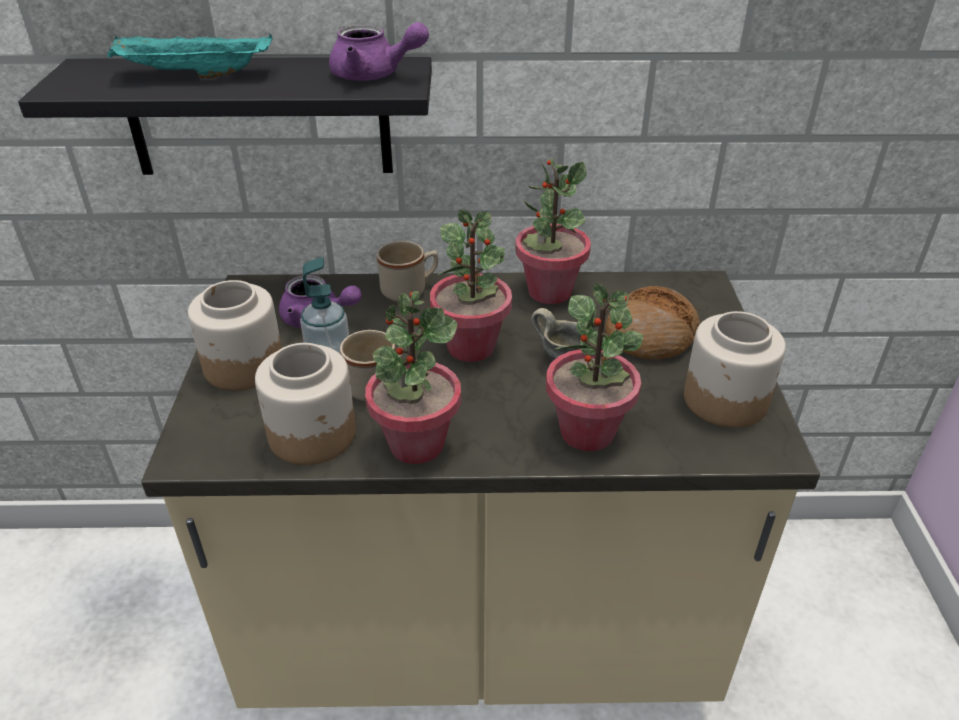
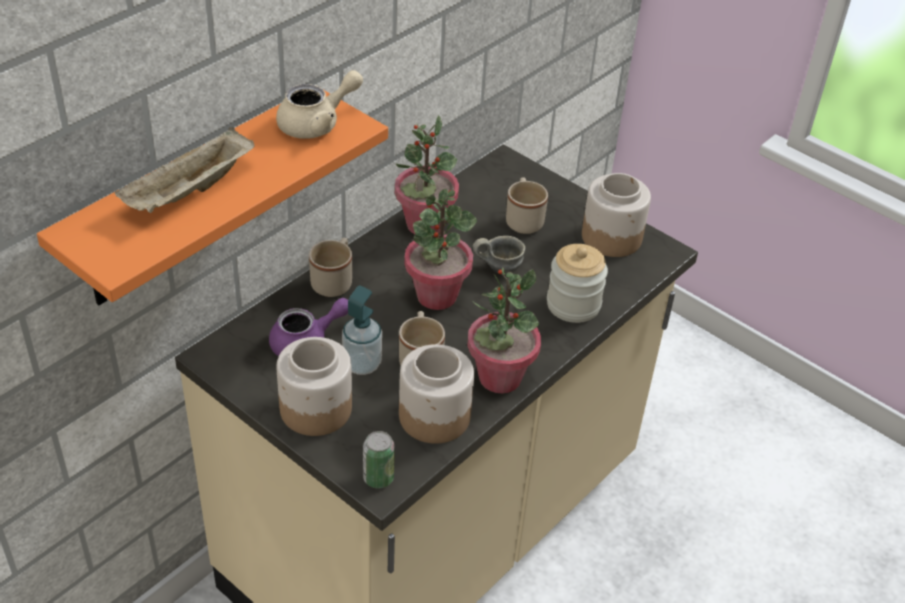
camera: 50 degrees left, 5 degrees up
black shelf [18,57,432,175] -> orange shelf [37,90,388,305]
turquoise tray [107,33,272,78] -> beige tray [115,127,255,213]
purple teapot [329,22,429,81] -> beige teapot [276,70,363,139]
potted plant [546,283,643,451] -> jar [547,244,608,323]
bread [605,286,700,359] -> beige mug [506,177,548,234]
none -> can [363,431,395,488]

